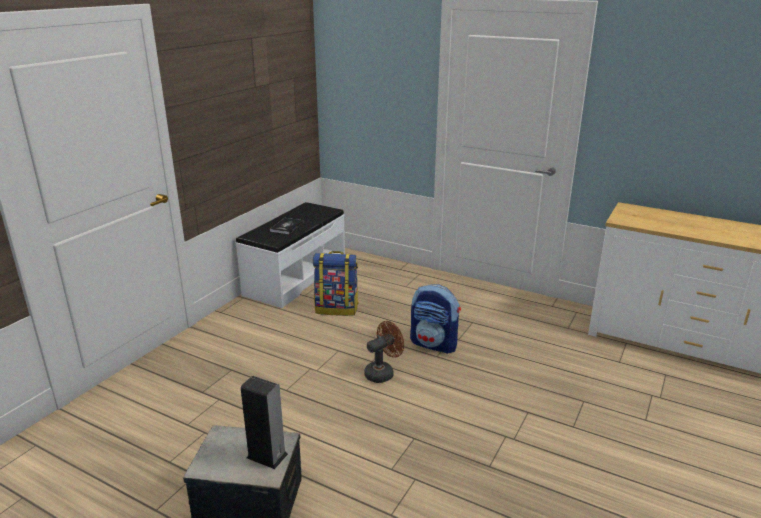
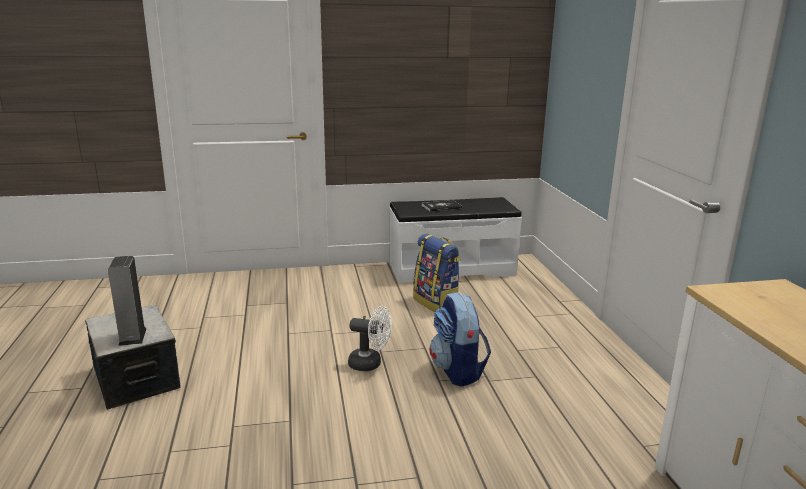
camera: 50 degrees right, 5 degrees down
brown fan [364,321,404,383] -> white fan [348,306,392,371]

